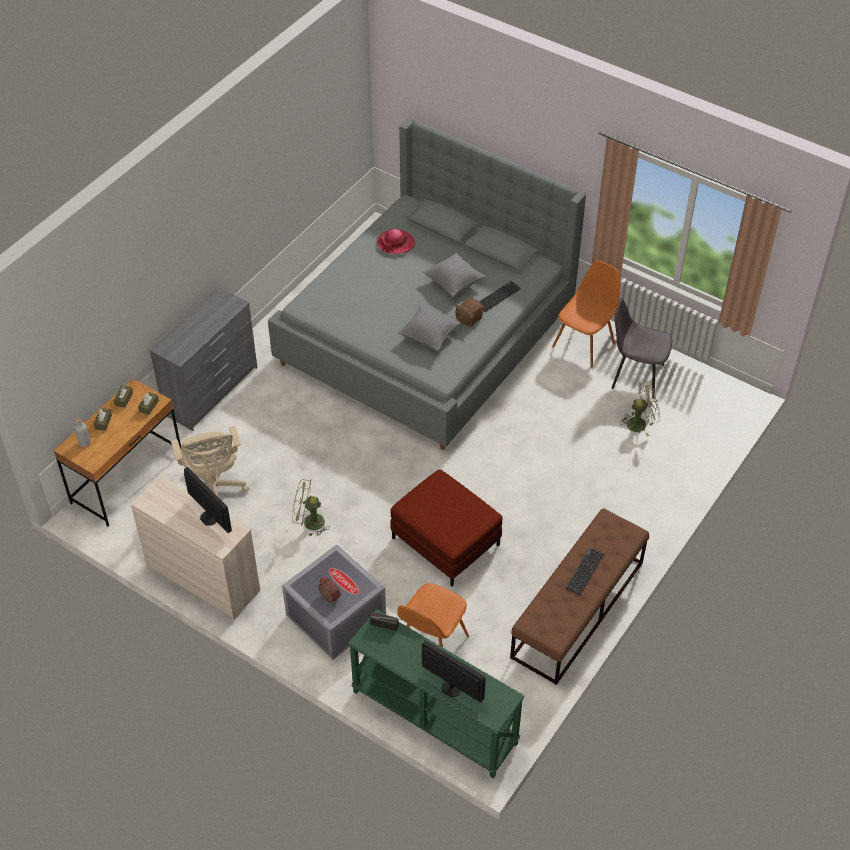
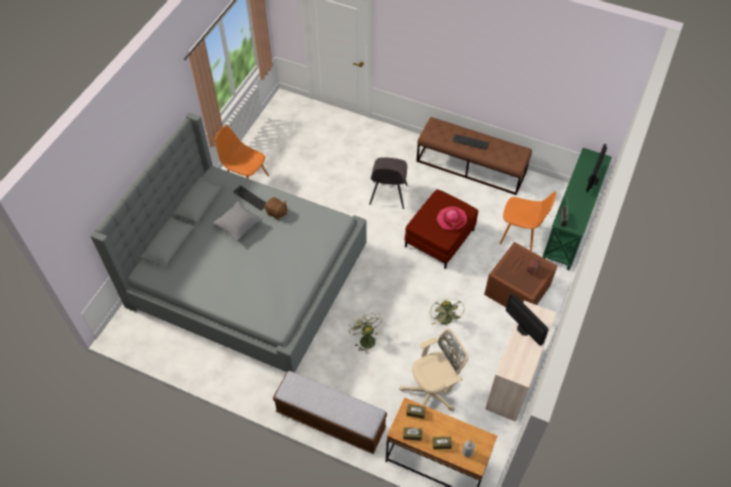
camera: 100 degrees left, 5 degrees up
grey dresser [150,287,258,431] -> bench [273,371,387,454]
monitor [184,467,232,533] -> monitor turned 75 degrees counterclockwise [506,293,549,346]
grey storage box [282,544,386,659] -> brown storage box [484,242,557,307]
hat [377,229,415,254] -> hat moved to [437,206,467,230]
grey pillow [398,305,461,351] -> none
grey chair [612,298,673,399] -> grey chair moved to [369,157,408,209]
green fan [620,381,661,436] -> green fan moved to [348,312,382,354]

